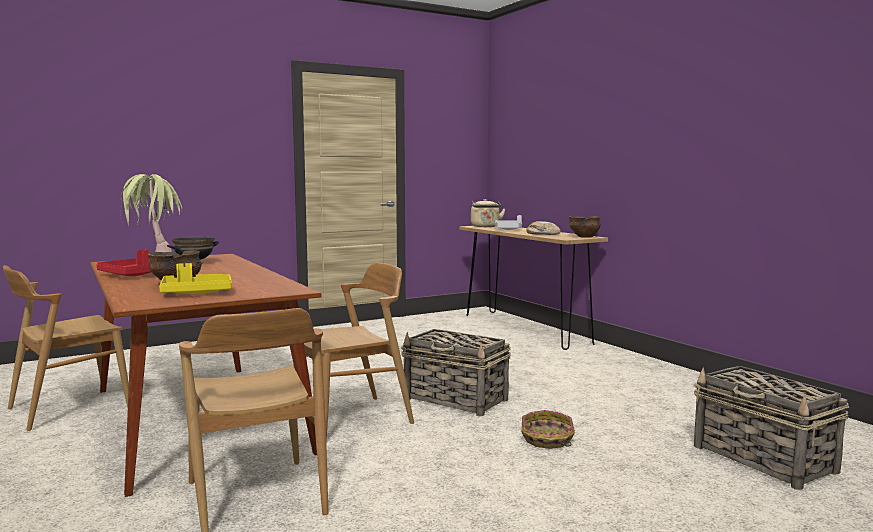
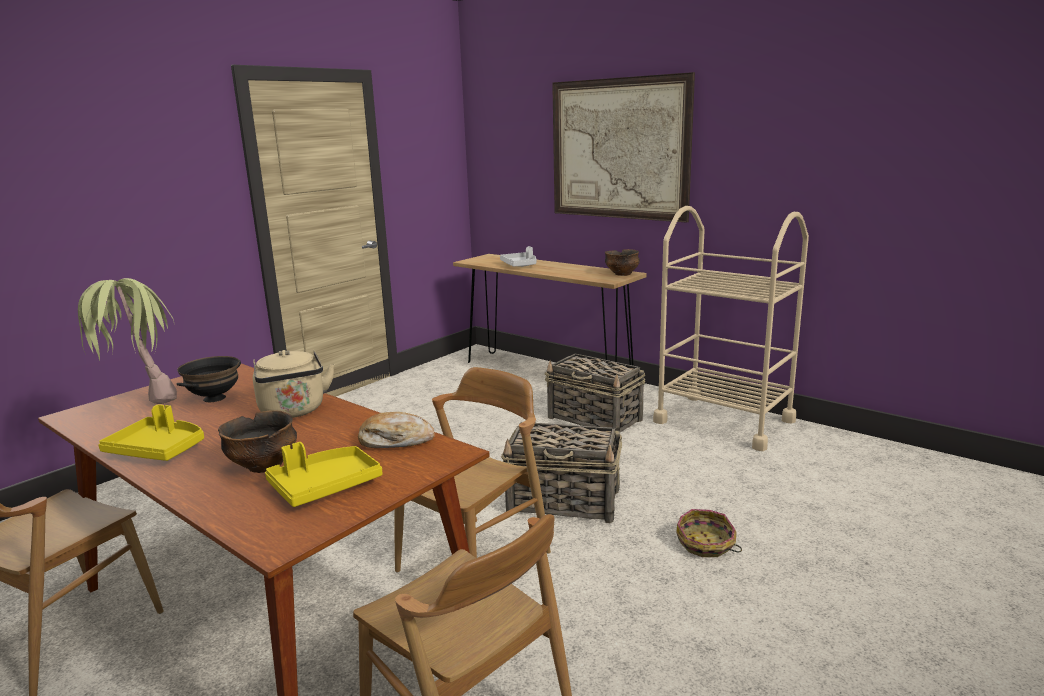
camera: 20 degrees left, 10 degrees up
red tray [97,249,151,276] -> yellow tray [98,404,204,461]
beige kettle [471,199,505,227] -> beige kettle moved to [253,350,335,418]
bread [527,221,561,235] -> bread moved to [358,412,435,448]
basket [694,366,849,490] -> basket moved to [544,354,646,432]
none -> picture [552,72,695,223]
none -> beige cart [653,206,809,451]

